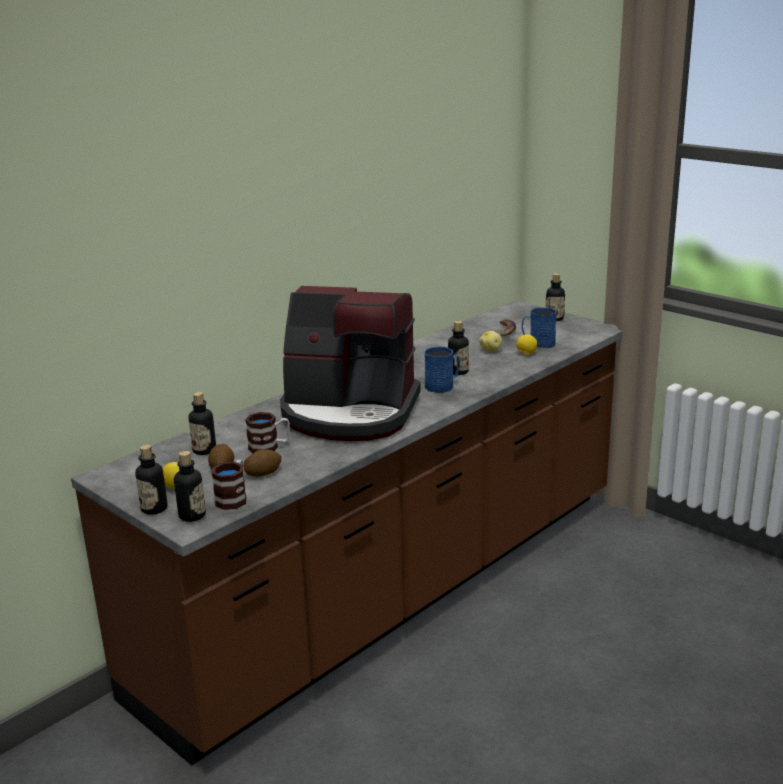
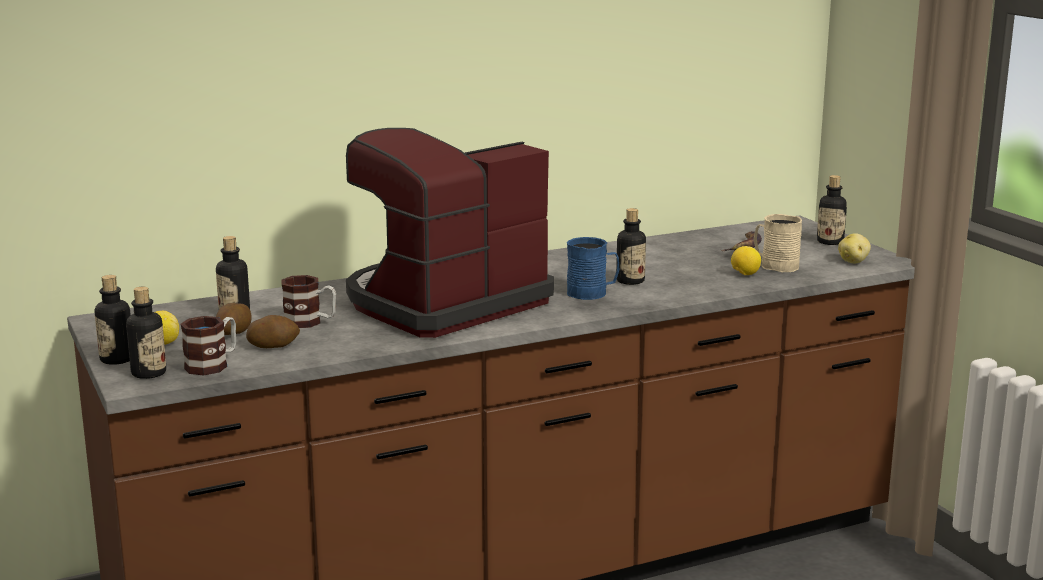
camera: 20 degrees right, 5 degrees down
coffee machine [280,286,421,441] -> coffee machine turned 105 degrees clockwise [346,128,554,338]
potato [479,331,502,352] -> potato moved to [838,233,871,263]
blue mug [522,308,557,348] -> beige mug [754,214,802,272]

